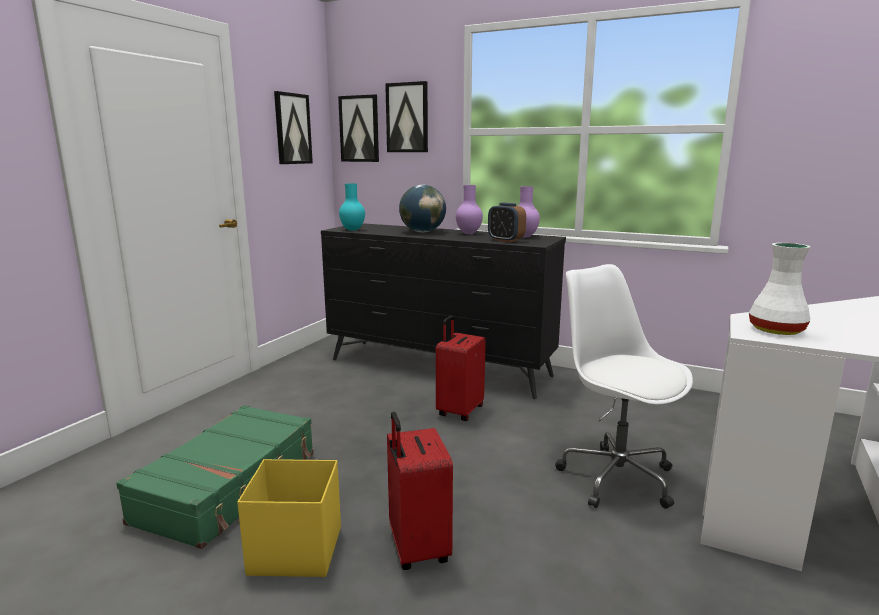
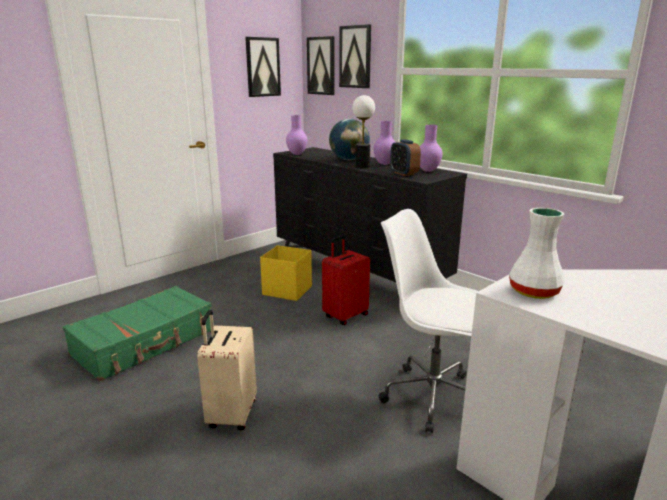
camera: 20 degrees right, 5 degrees up
yellow storage box [237,459,341,577] -> yellow storage box moved to [260,245,312,301]
turquoise vase [339,183,365,231] -> purple vase [286,115,308,155]
red suitcase [387,412,453,570] -> beige suitcase [197,310,257,430]
white office chair [555,264,693,509] -> white office chair turned 45 degrees counterclockwise [378,209,479,433]
none -> table lamp [352,95,375,168]

